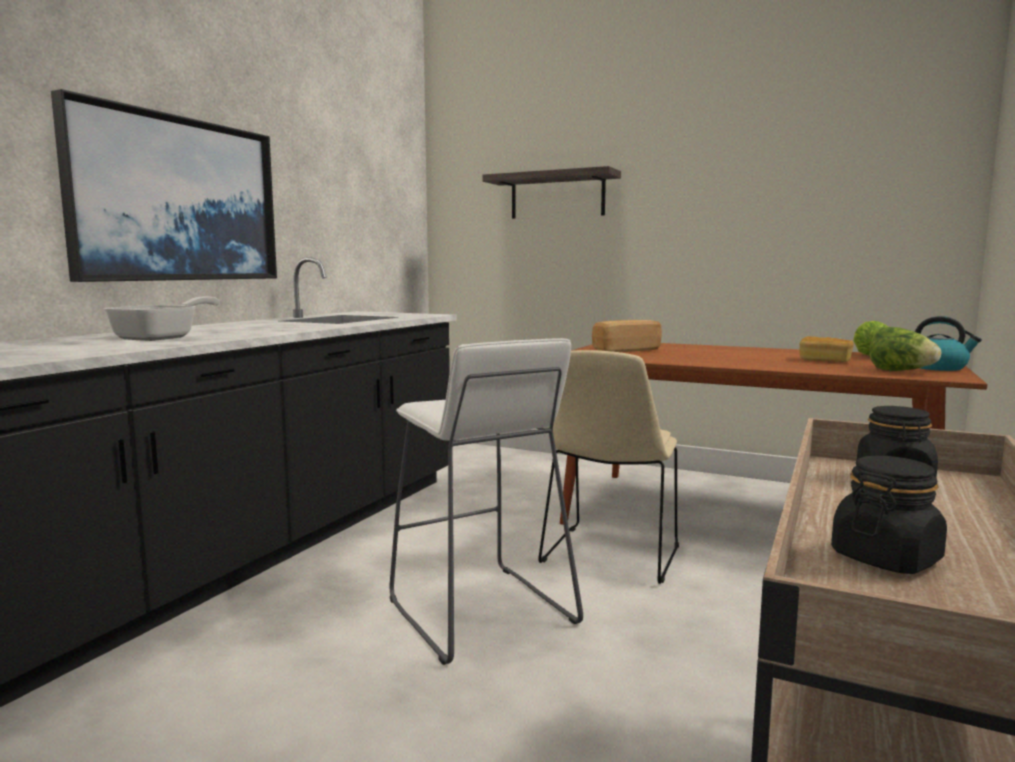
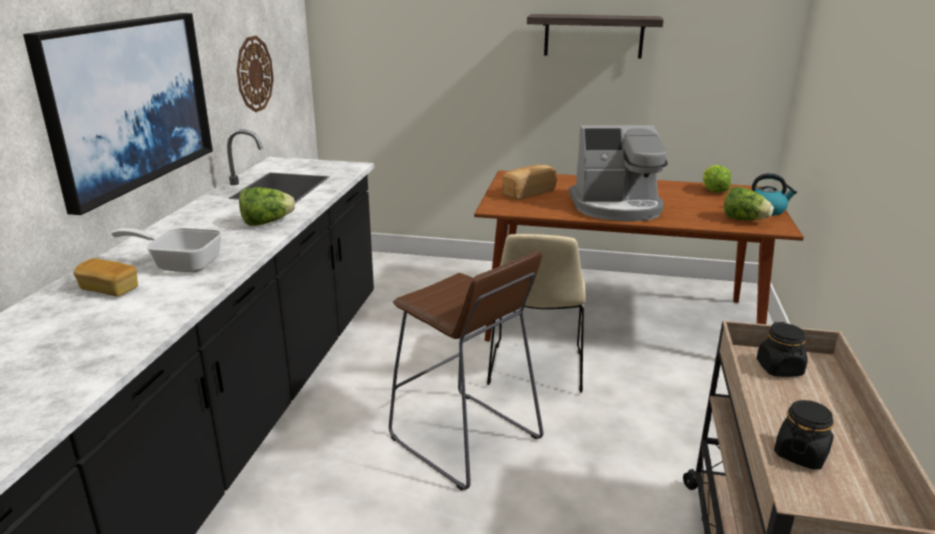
camera: 15 degrees left, 15 degrees up
frying pan [104,296,220,341] -> frying pan turned 90 degrees counterclockwise [111,228,222,272]
white stool [390,338,583,665] -> brown stool [389,251,543,491]
shelf [482,166,621,219] -> shelf moved to [527,14,664,58]
bread [799,336,854,362] -> bread moved to [73,258,138,297]
none -> wall clock [237,36,274,112]
none -> lettuce [239,187,295,226]
none -> coffee machine [569,125,668,221]

